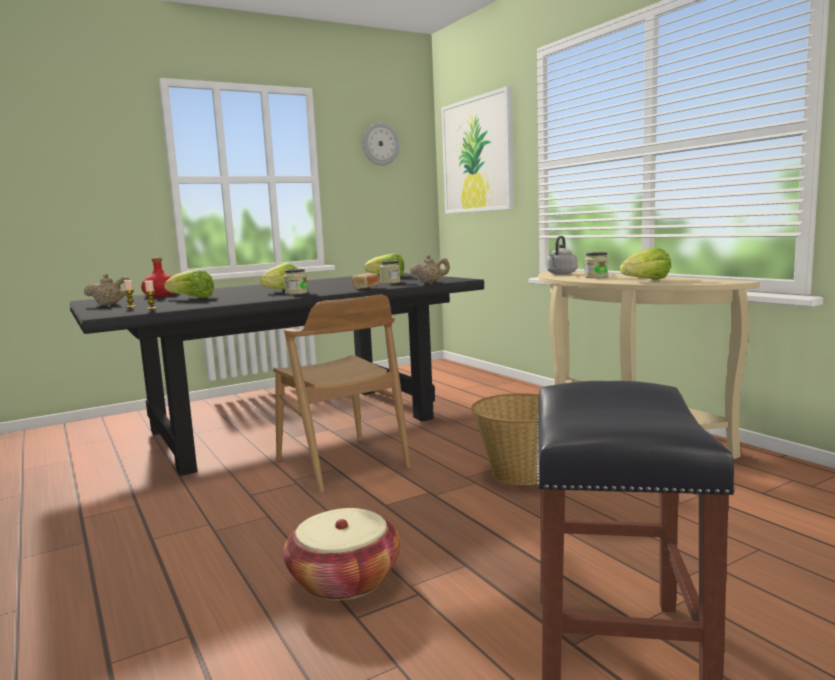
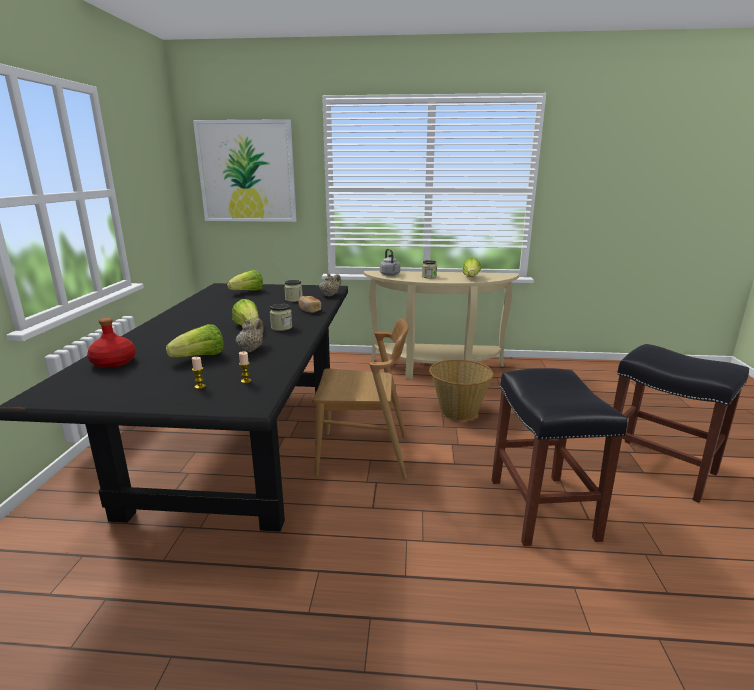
camera: 55 degrees left, 10 degrees up
beige teapot [84,274,130,306] -> beige teapot moved to [236,318,264,352]
basket [283,508,401,601] -> black stool [492,368,627,546]
wall clock [362,123,399,166] -> none

